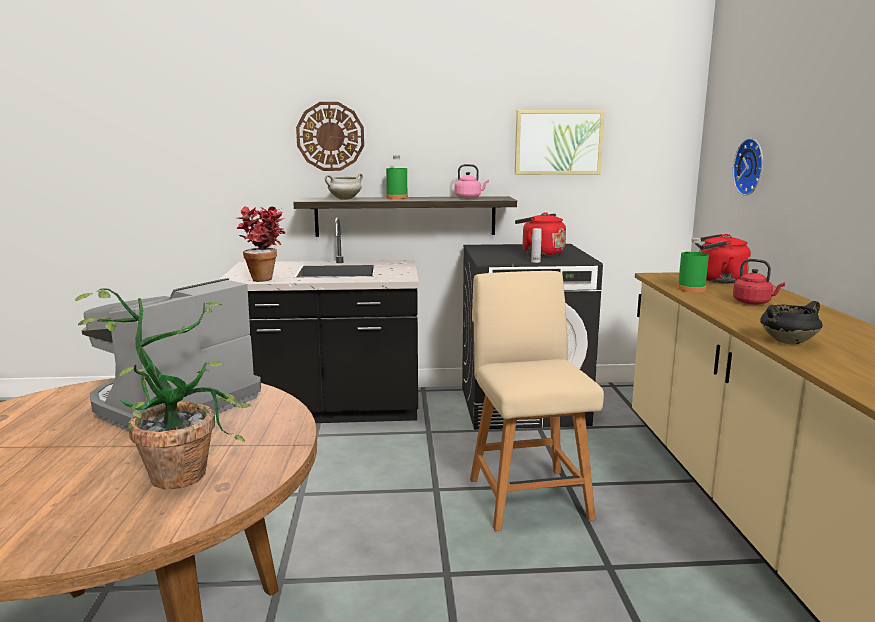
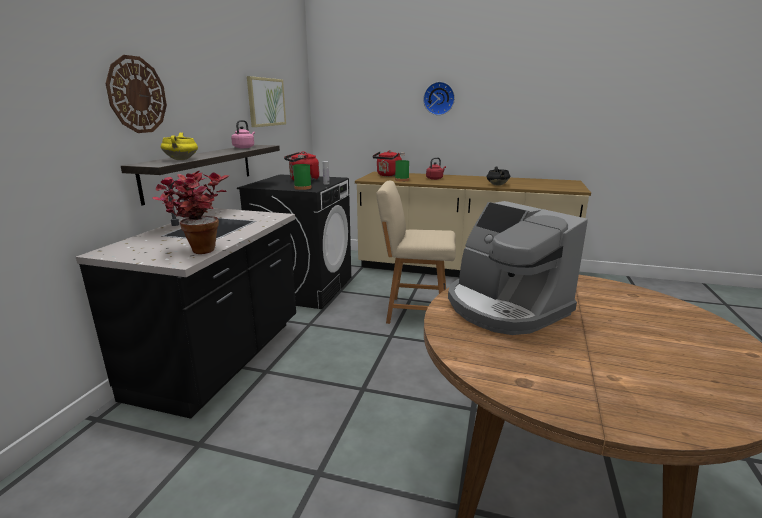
camera: 70 degrees left, 5 degrees up
potted plant [75,289,252,490] -> none
white cooking pot [325,173,363,200] -> yellow cooking pot [161,133,198,160]
green bottle [386,156,408,199] -> green bottle moved to [293,155,311,190]
wall clock [733,138,763,196] -> wall clock moved to [423,82,455,115]

